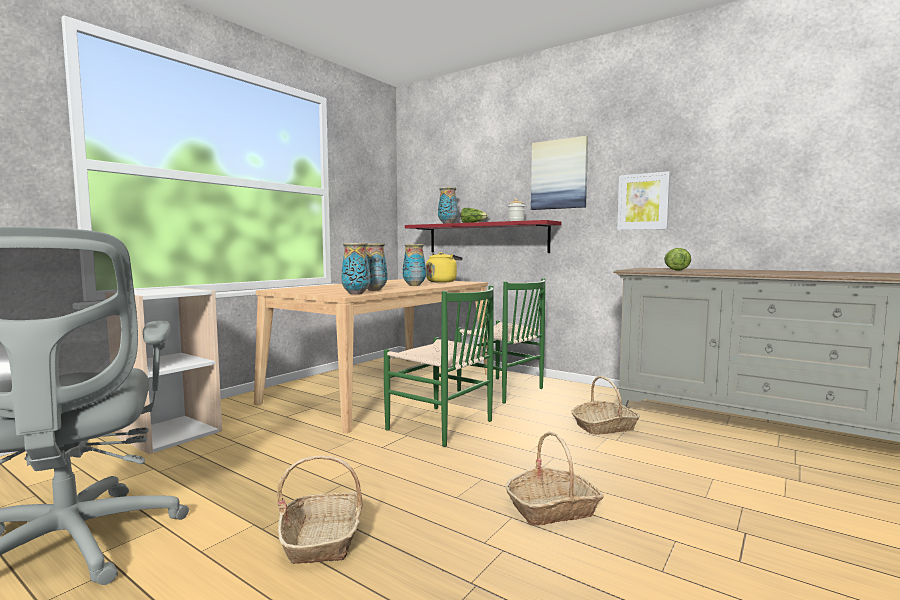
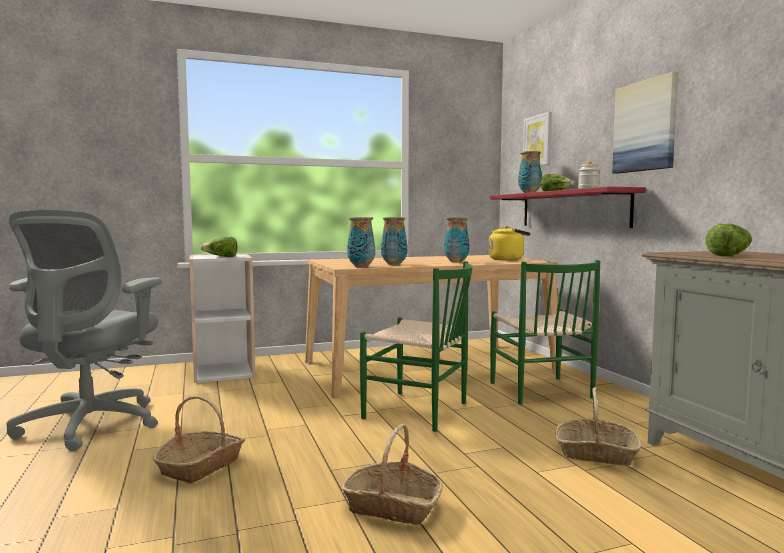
camera: 35 degrees right, 0 degrees up
green chair [384,285,494,447] -> green chair turned 45 degrees counterclockwise [360,261,473,432]
picture [617,171,670,230] -> picture moved to [523,112,552,166]
none -> lettuce [200,237,237,257]

